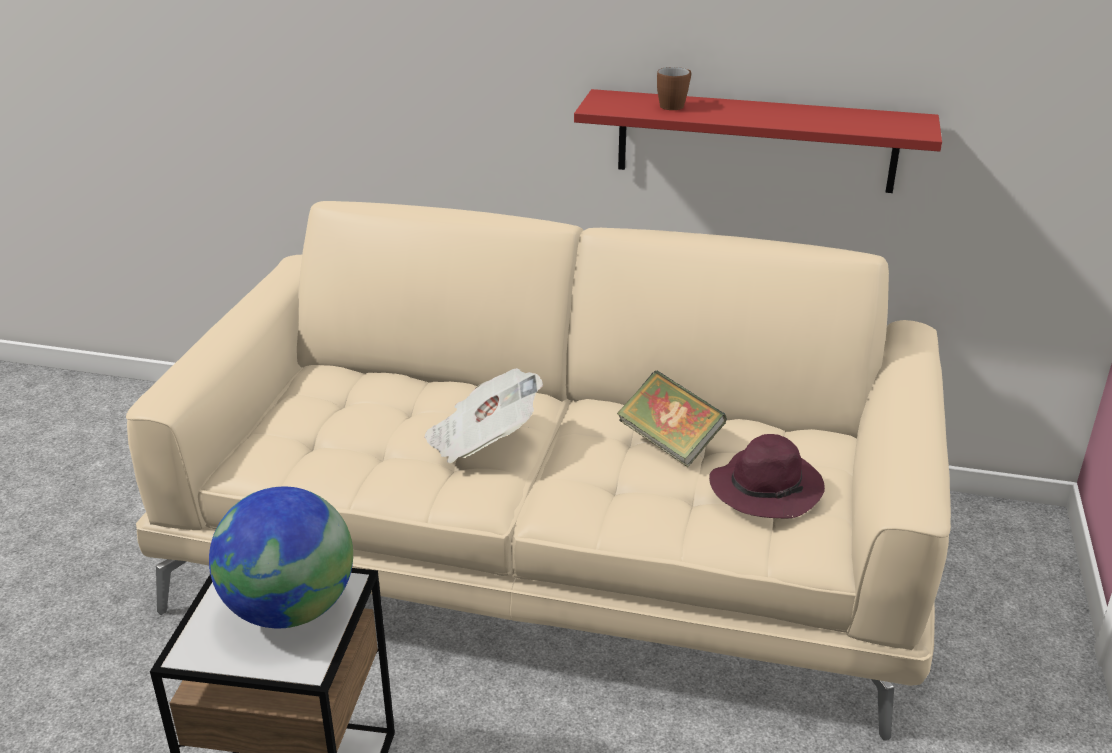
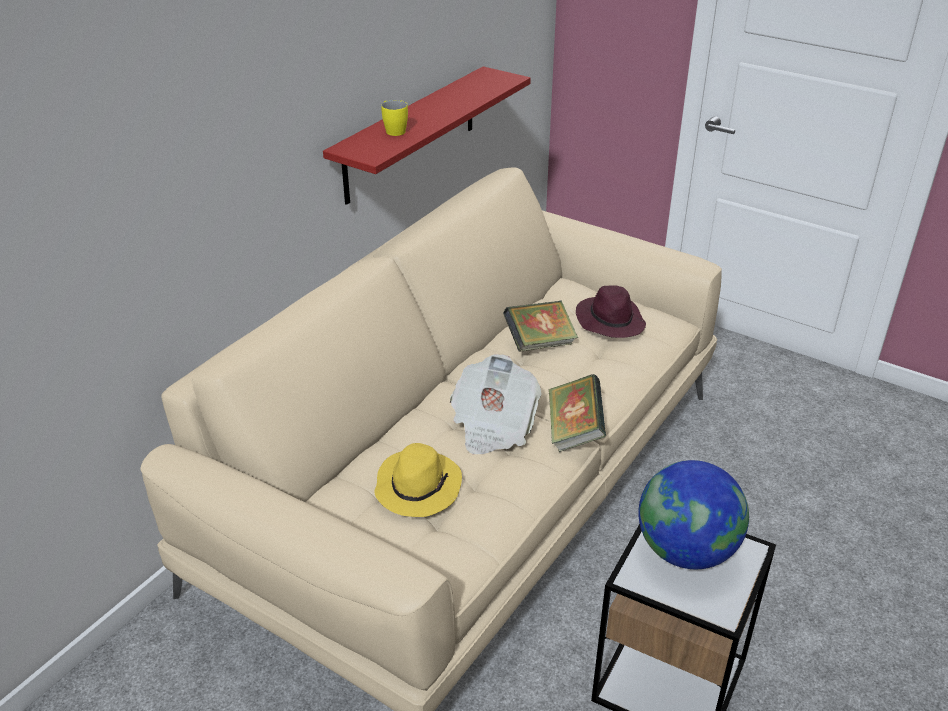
camera: 70 degrees left, 5 degrees up
brown mug [657,67,691,110] -> yellow mug [381,100,408,136]
none -> yellow hat [374,443,462,517]
none -> book [549,374,606,452]

